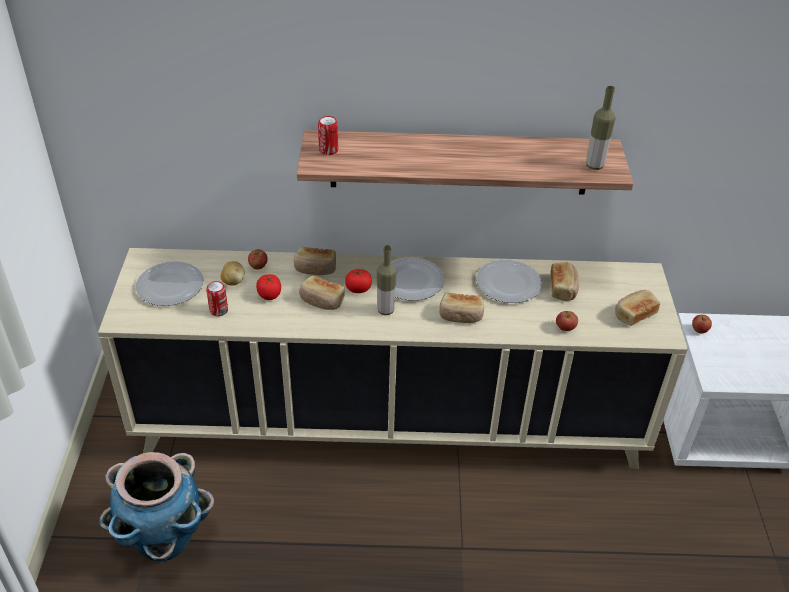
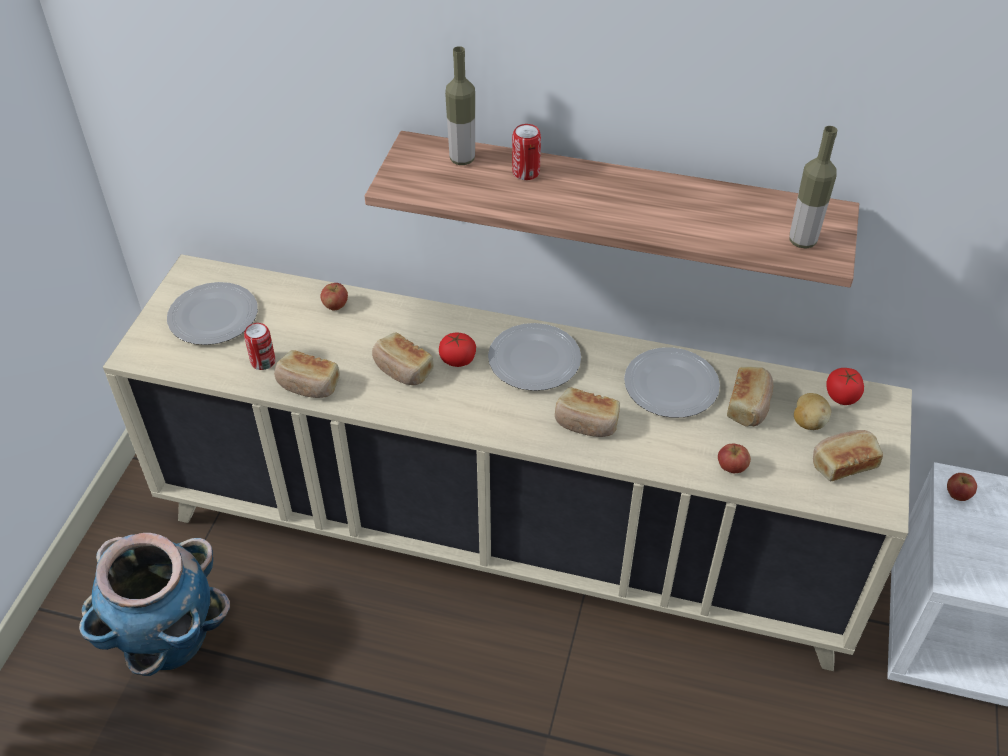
camera: 15 degrees right, 5 degrees up
potato [220,261,245,286] -> potato moved to [794,393,831,430]
tomato [256,274,281,300] -> tomato moved to [826,368,864,405]
bread [294,247,336,275] -> bread moved to [274,350,340,398]
can [318,116,338,155] -> can moved to [512,124,541,180]
bottle [377,245,397,315] -> bottle moved to [445,46,475,165]

